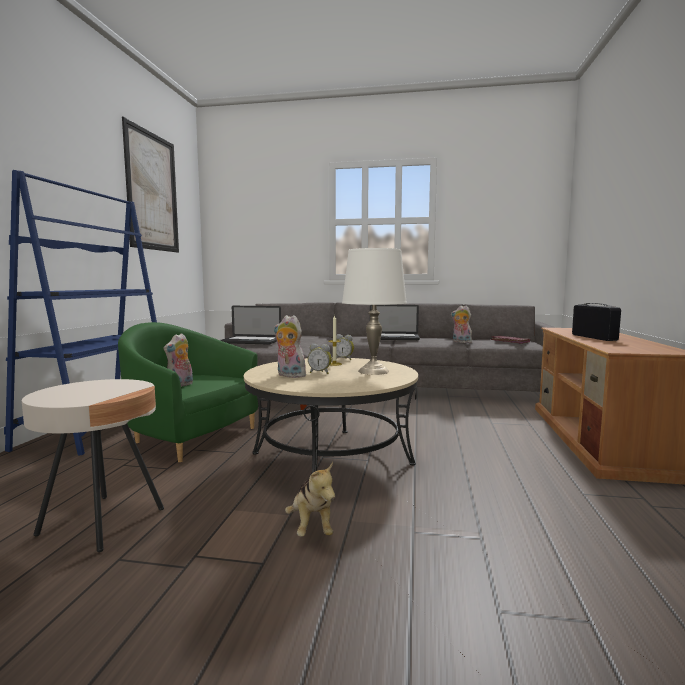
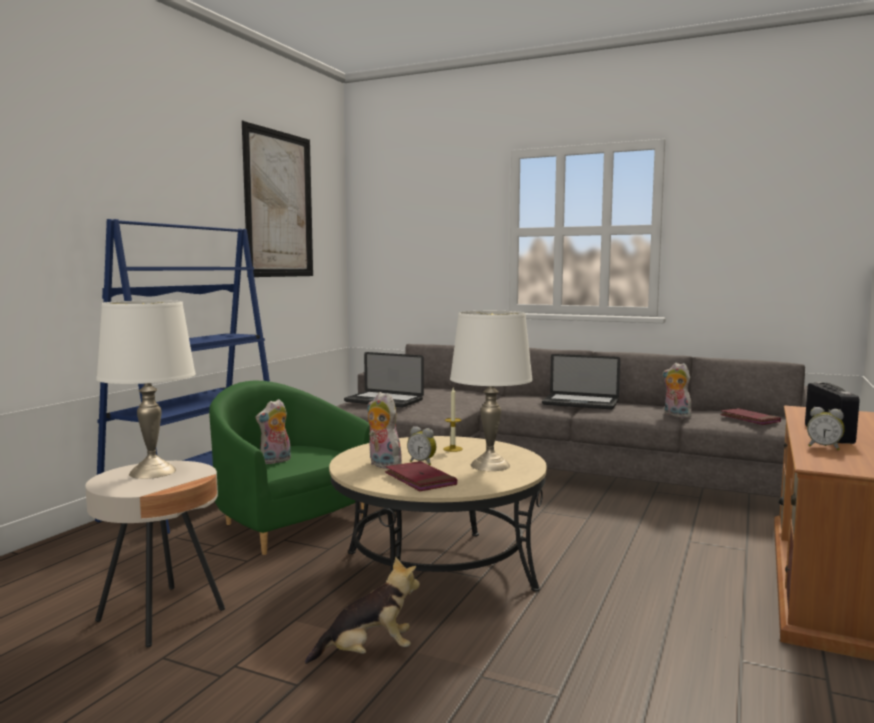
camera: 15 degrees right, 0 degrees up
plush toy [285,462,335,537] -> plush toy turned 105 degrees counterclockwise [305,556,420,664]
alarm clock [336,334,354,360] -> alarm clock moved to [807,407,845,450]
none -> white table lamp [96,300,196,479]
none -> red book [385,461,457,491]

